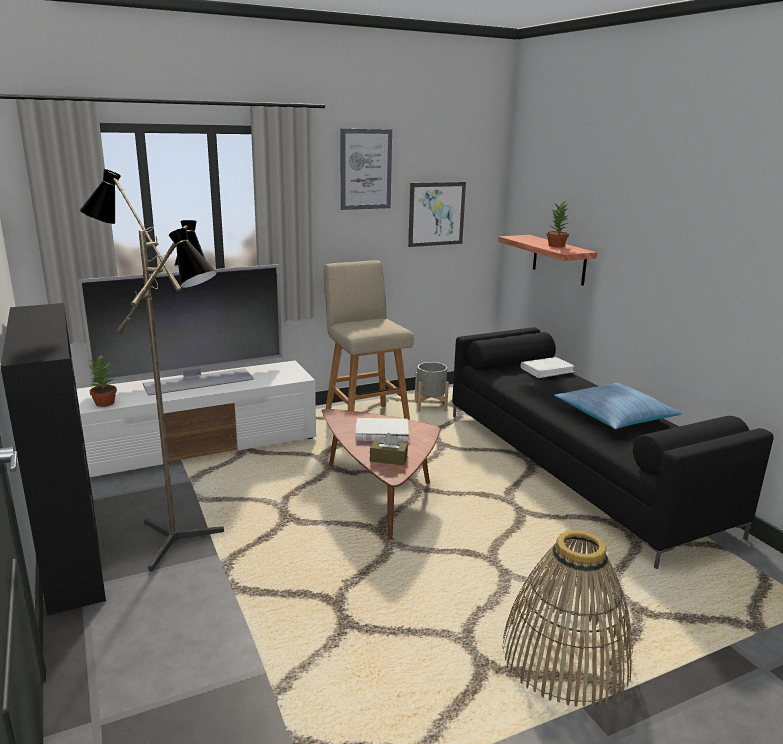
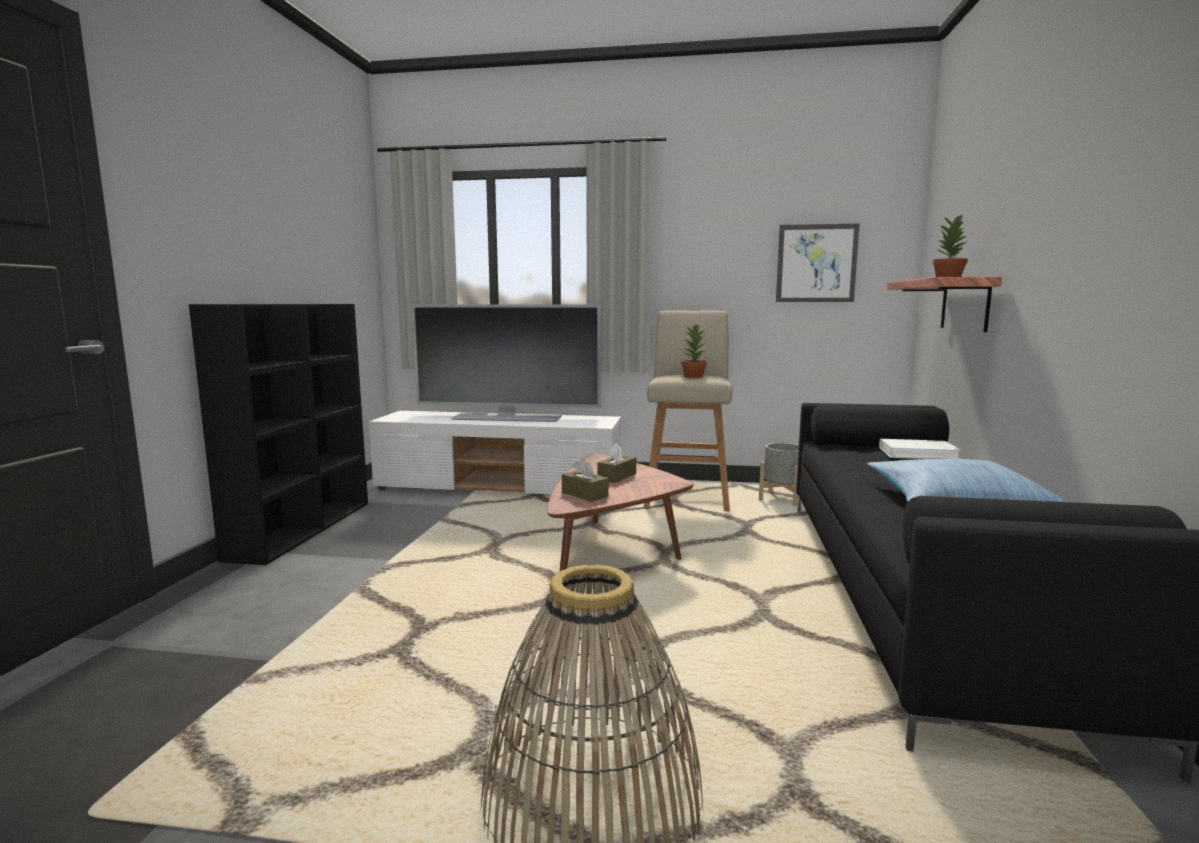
camera: 35 degrees right, 10 degrees down
floor lamp [80,169,224,571] -> none
potted plant [89,354,117,407] -> potted plant moved to [681,324,707,378]
picture [341,129,392,210] -> none
white book [355,418,409,442] -> brown tissue box [597,443,636,483]

